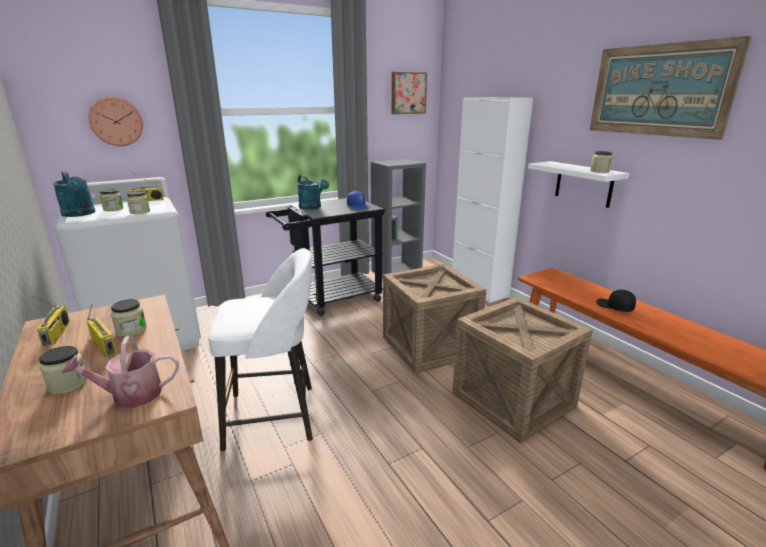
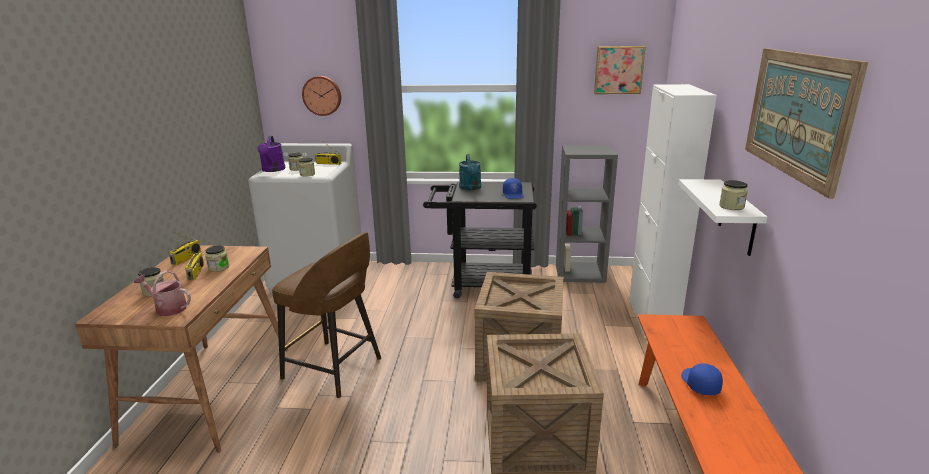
camera: 35 degrees right, 0 degrees up
turquoise watering can [52,171,95,217] -> purple watering can [257,136,285,172]
white stool [208,248,313,451] -> brown stool [272,232,381,398]
black cap [596,290,636,312] -> blue cap [681,363,723,395]

